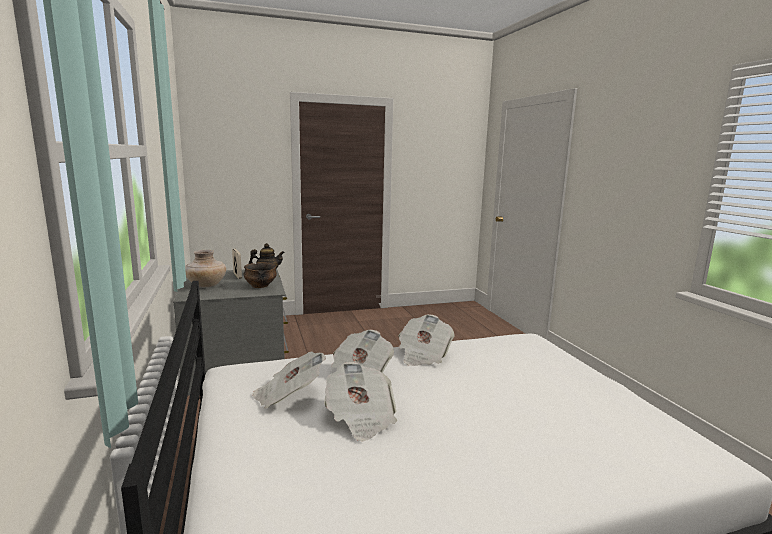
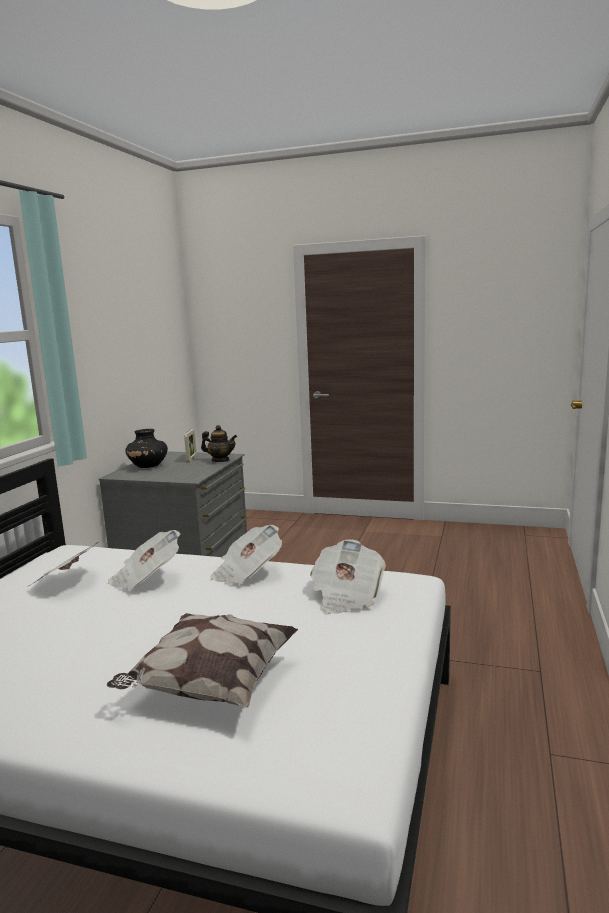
camera: 35 degrees right, 0 degrees up
beige vase [185,250,226,288] -> black vase [125,429,168,468]
bowl [244,262,277,288] -> none
newspaper [324,362,397,442] -> newspaper moved to [310,539,386,614]
none -> pillow [107,613,298,708]

